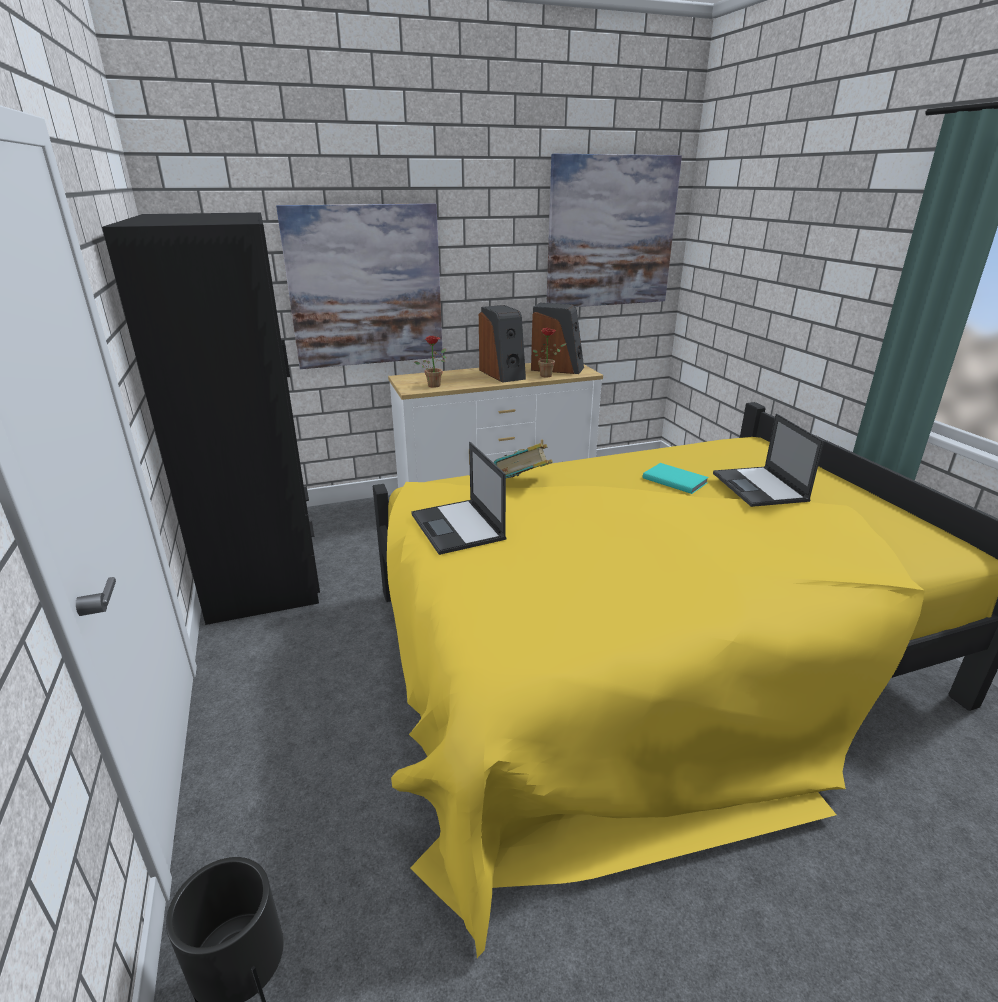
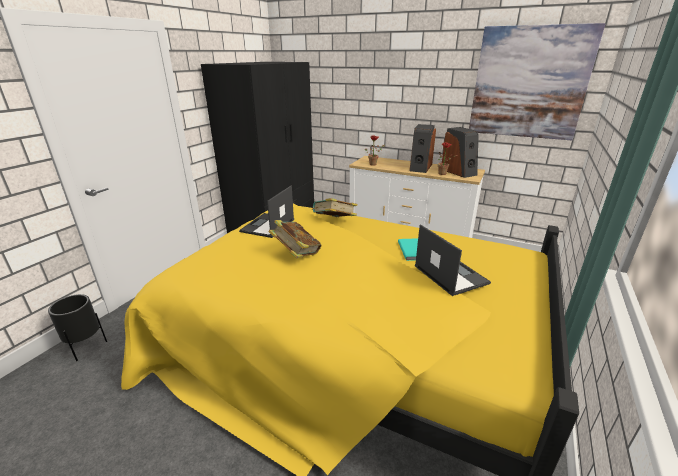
camera: 45 degrees right, 0 degrees up
picture [276,203,443,369] -> none
laptop [713,413,824,507] -> laptop turned 120 degrees clockwise [415,224,491,296]
none -> book [268,220,322,259]

